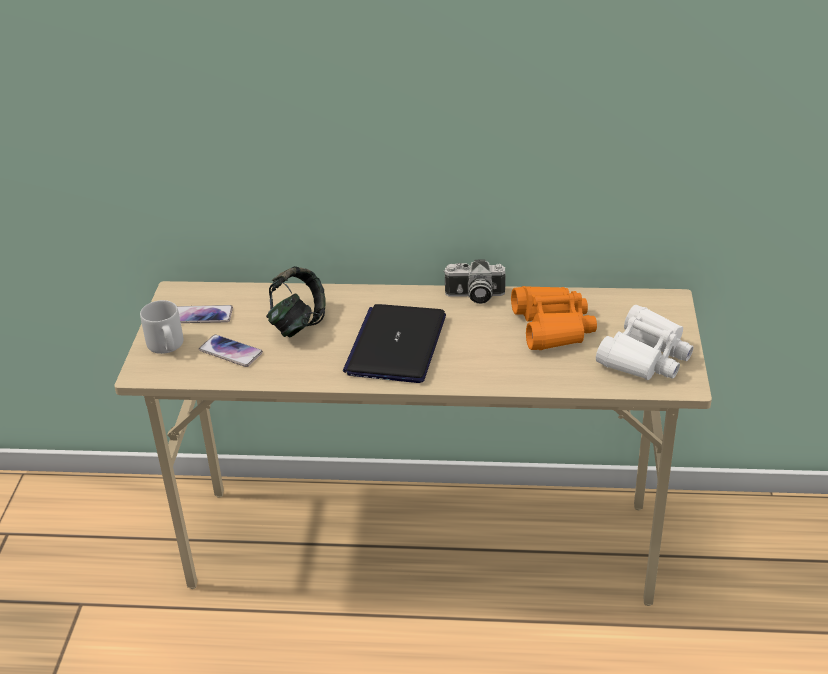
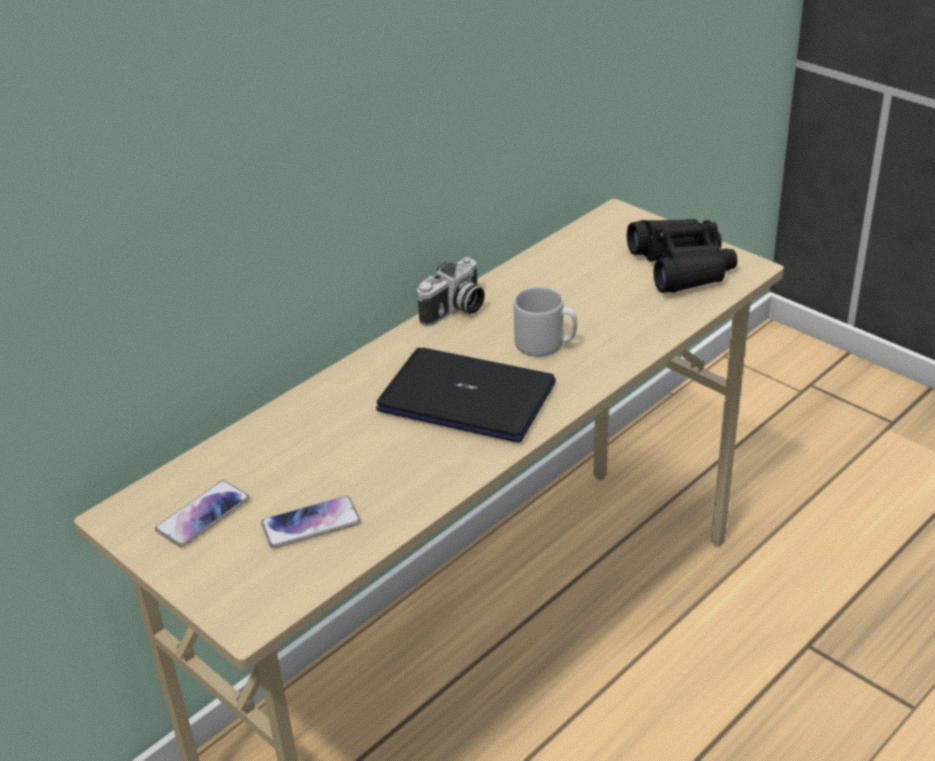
camera: 50 degrees left, 0 degrees up
grey mug [140,300,183,354] -> grey mug moved to [514,287,577,357]
headphones [266,266,326,338] -> none
laptop [343,304,446,383] -> laptop turned 150 degrees clockwise [376,348,556,442]
orange binoculars [511,286,597,350] -> none
white binoculars [596,305,693,380] -> black binoculars [627,219,737,293]

